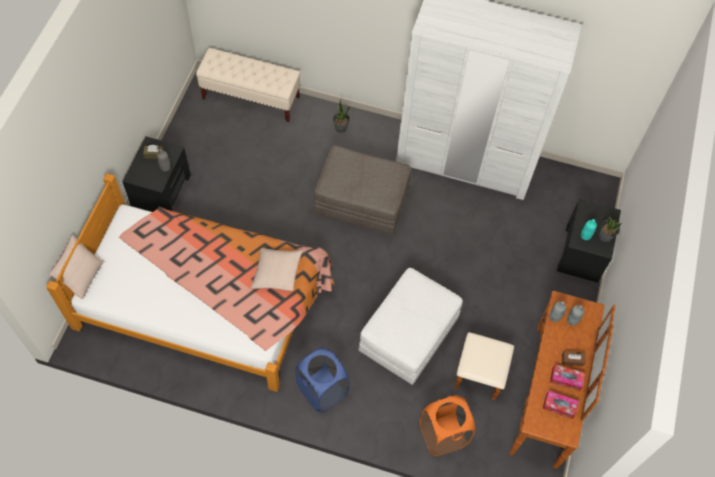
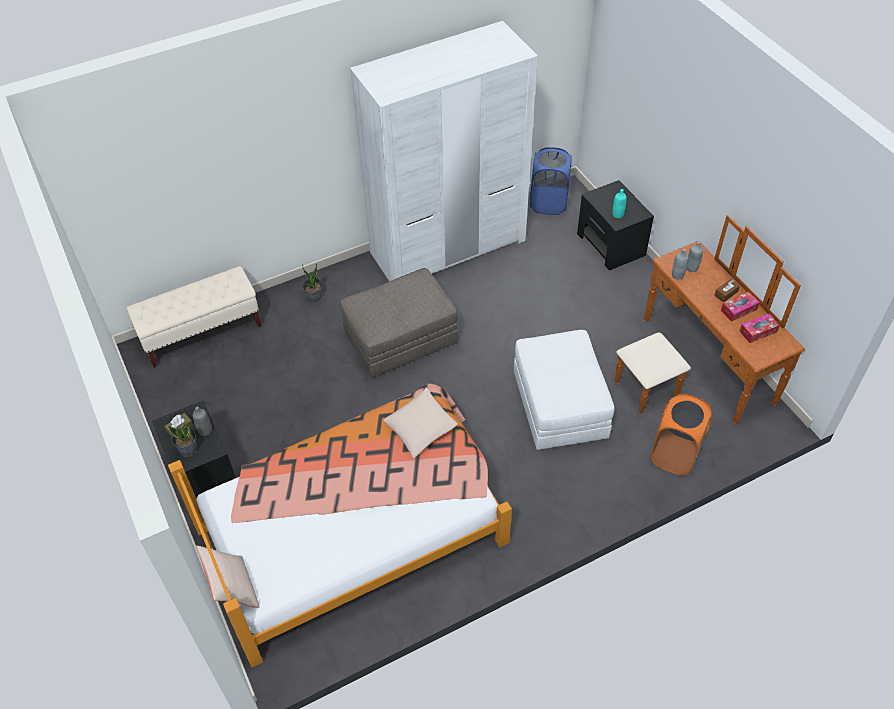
camera: 40 degrees left, 10 degrees down
blue laundry basket [296,347,349,412] -> blue laundry basket moved to [530,147,572,215]
potted plant [599,216,622,242] -> potted plant moved to [168,423,197,457]

